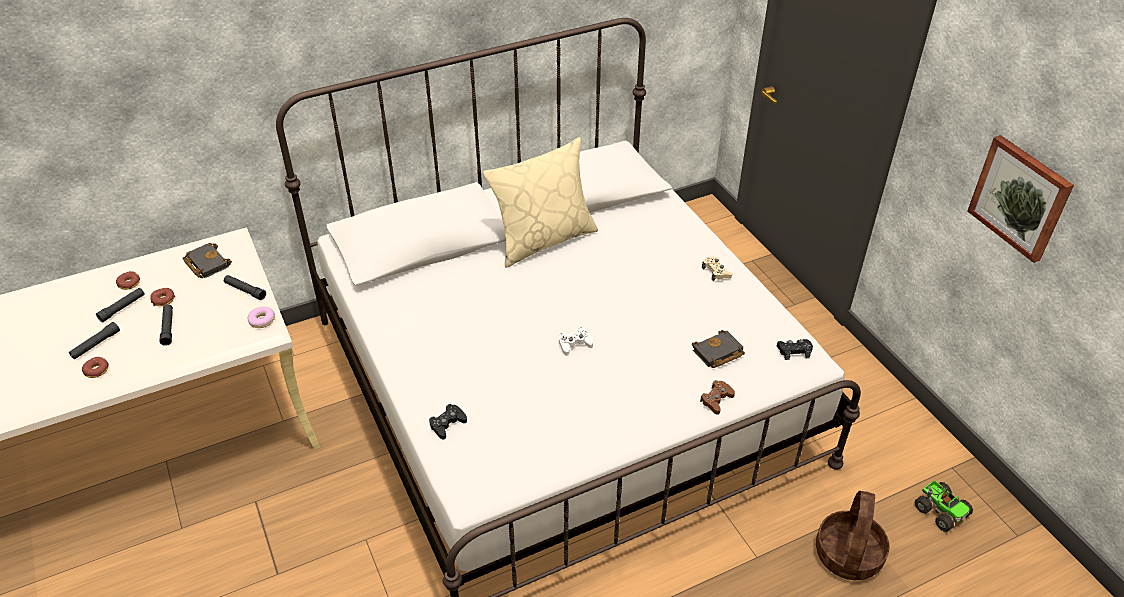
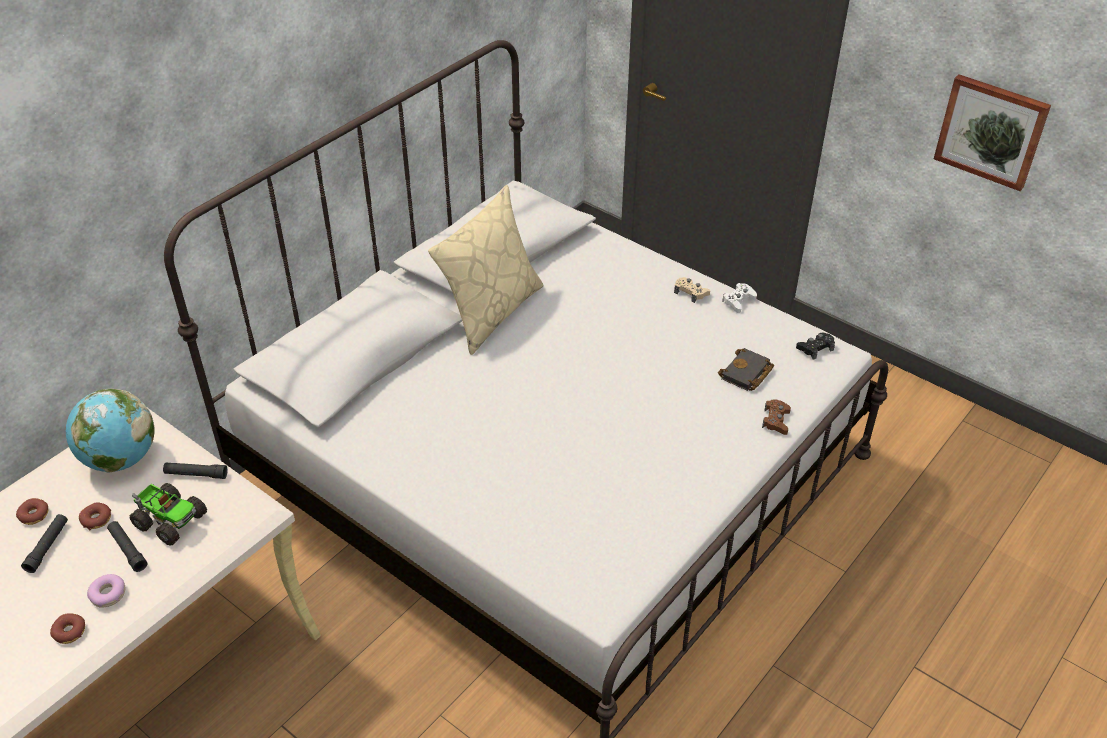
camera: 25 degrees left, 0 degrees up
black flashlight [69,322,120,359] -> none
black book [183,243,232,278] -> globe [66,389,155,473]
donut [247,306,275,328] -> donut moved to [87,574,125,608]
black game controller [429,404,467,439] -> none
white game controller [559,327,593,356] -> white game controller moved to [722,283,757,313]
basket [816,491,890,580] -> none
toy truck [915,480,973,532] -> toy truck moved to [129,483,207,546]

